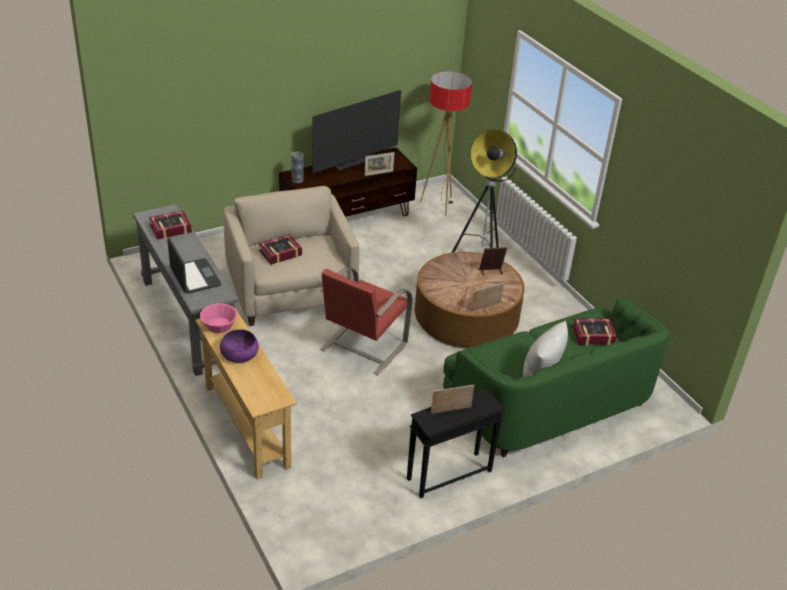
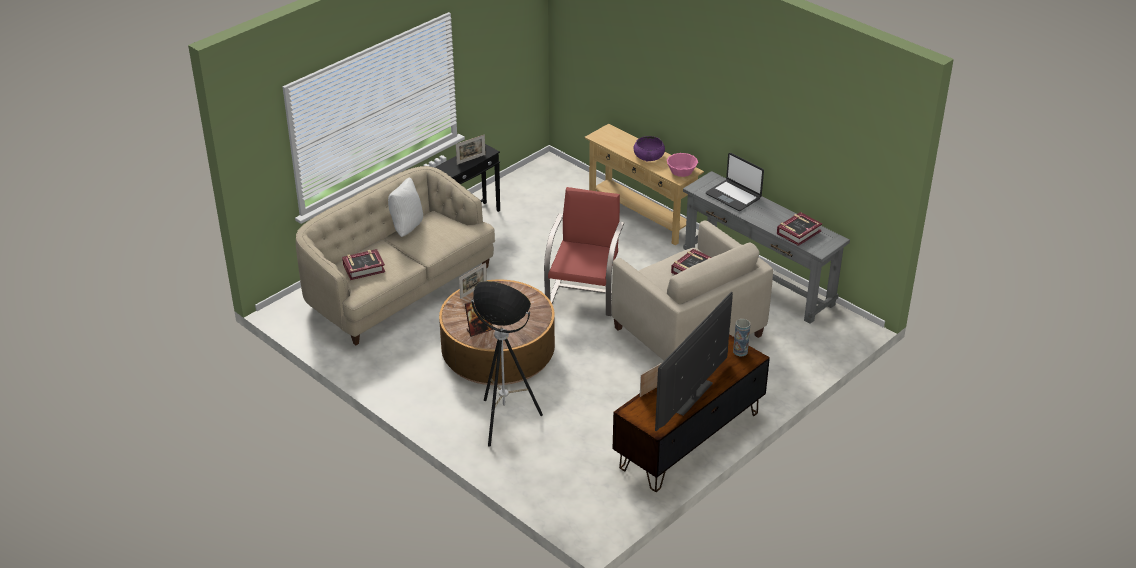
camera: 165 degrees right, 0 degrees up
floor lamp [420,71,472,215] -> none
green sofa [443,298,669,457] -> beige sofa [296,166,495,345]

